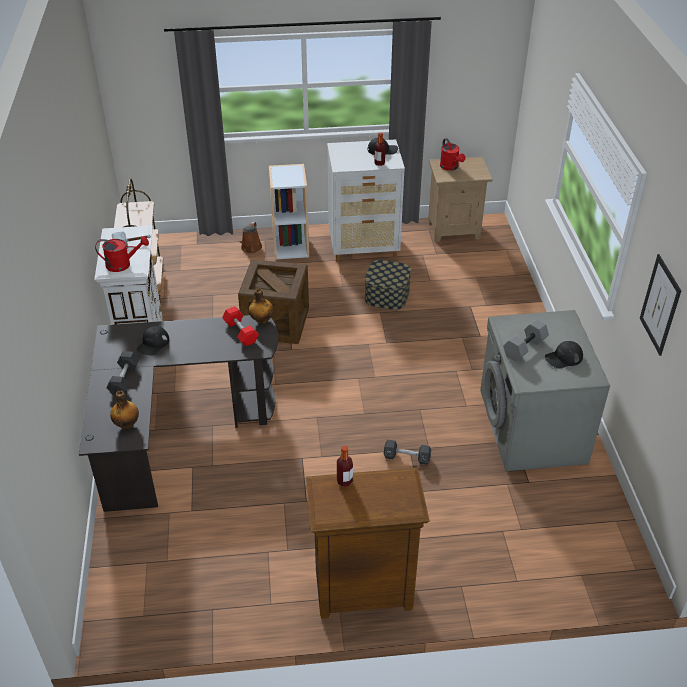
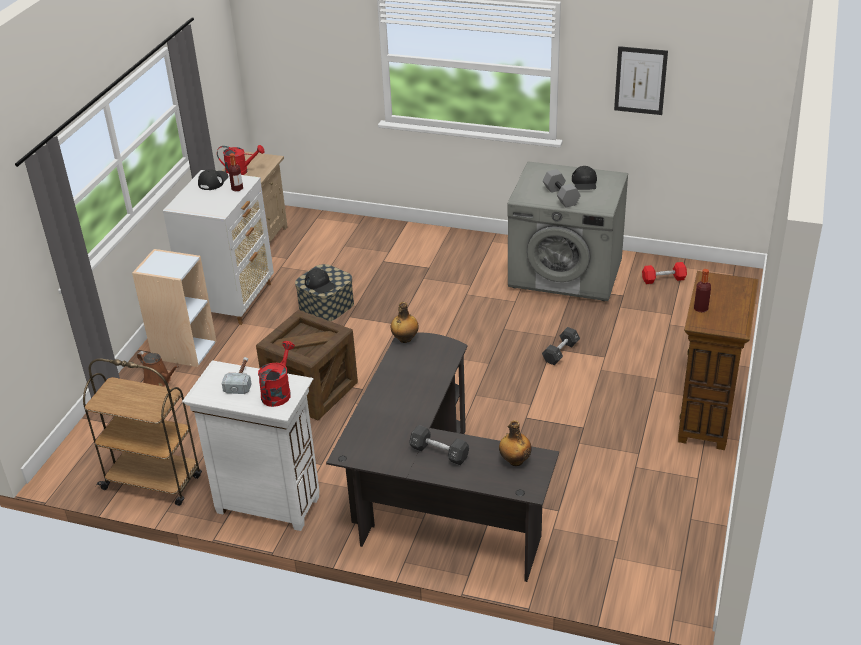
camera: 65 degrees left, 5 degrees down
black cap [136,326,169,355] -> black cap moved to [305,268,336,294]
red dumbbell [222,306,259,346] -> red dumbbell moved to [642,262,687,284]

